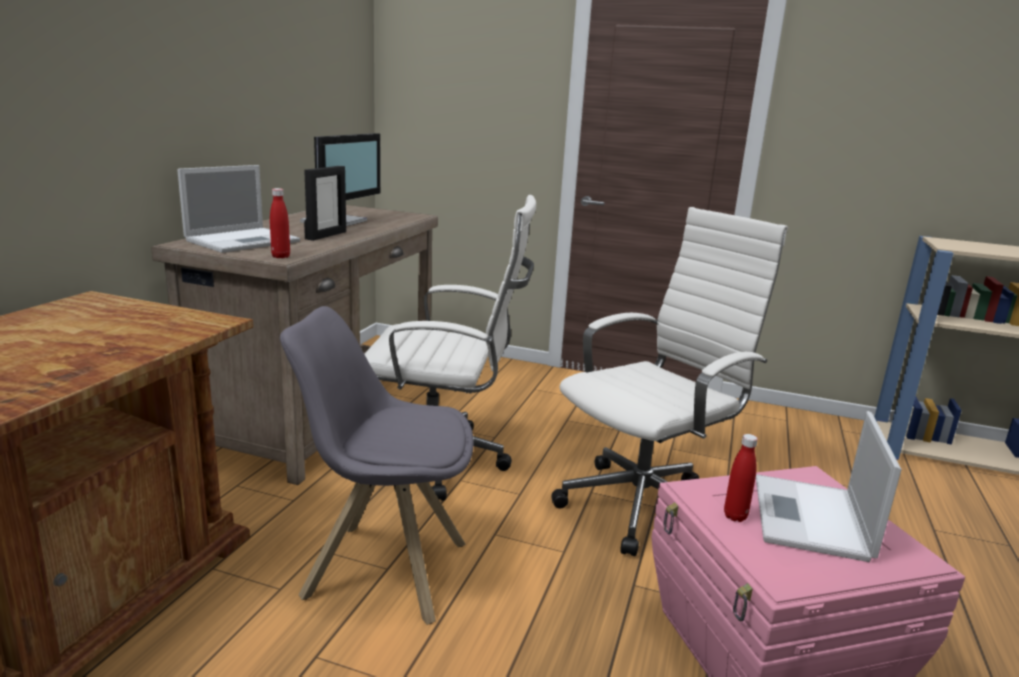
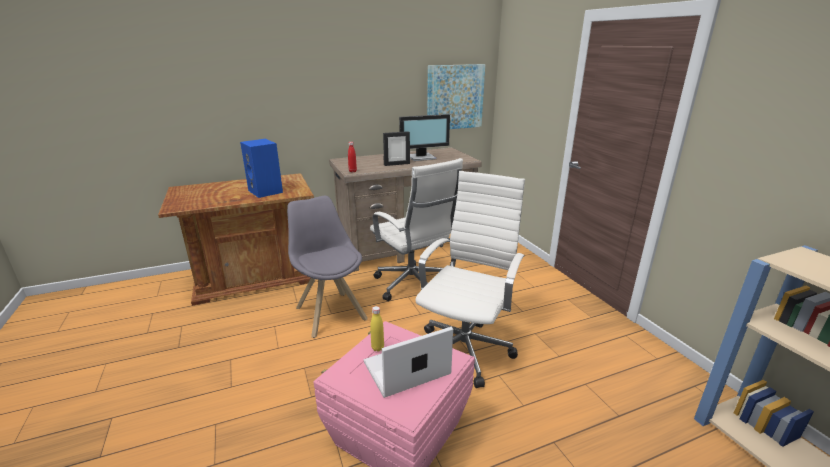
camera: 50 degrees right, 5 degrees up
laptop [177,165,300,253] -> none
white office chair [551,207,788,556] -> white office chair turned 75 degrees counterclockwise [415,171,525,388]
red bottle [724,434,758,522] -> yellow bottle [370,306,384,352]
none -> blue speaker [240,139,283,198]
none -> picture [427,64,485,129]

